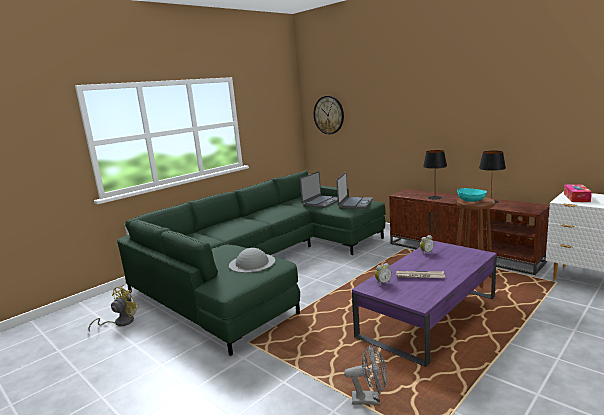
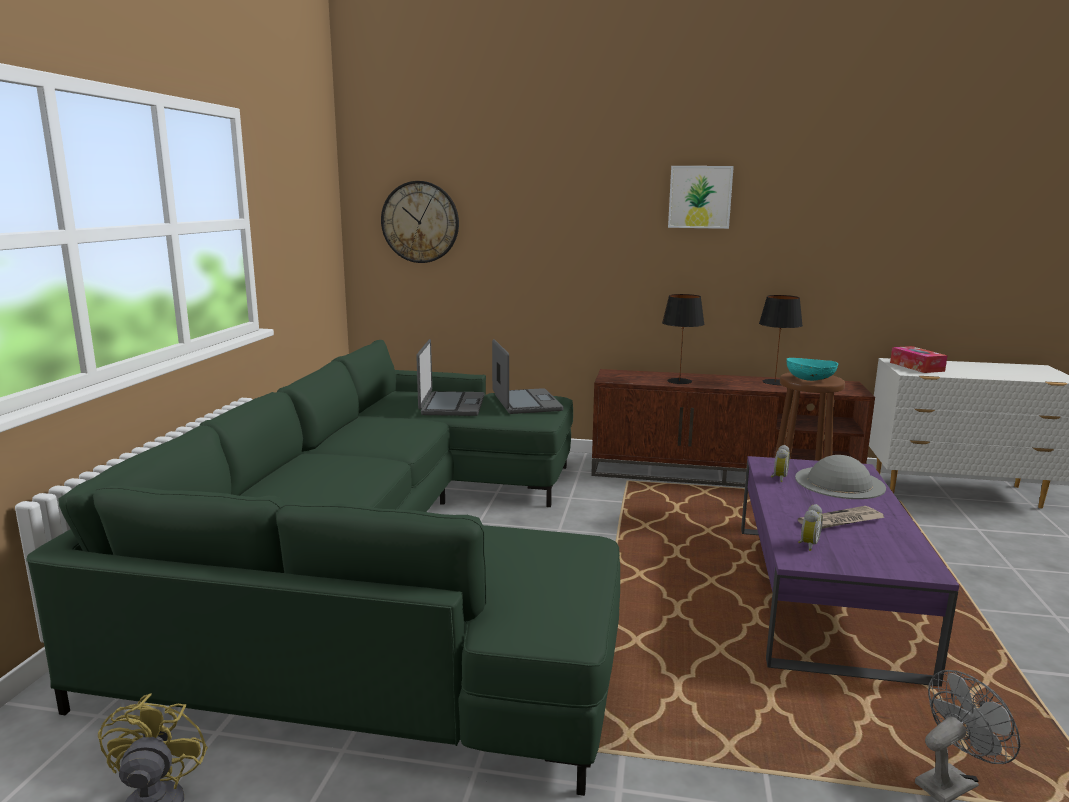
camera: 35 degrees left, 0 degrees up
grey hat [229,248,275,273] -> grey hat moved to [795,455,886,499]
none -> picture [668,166,734,229]

